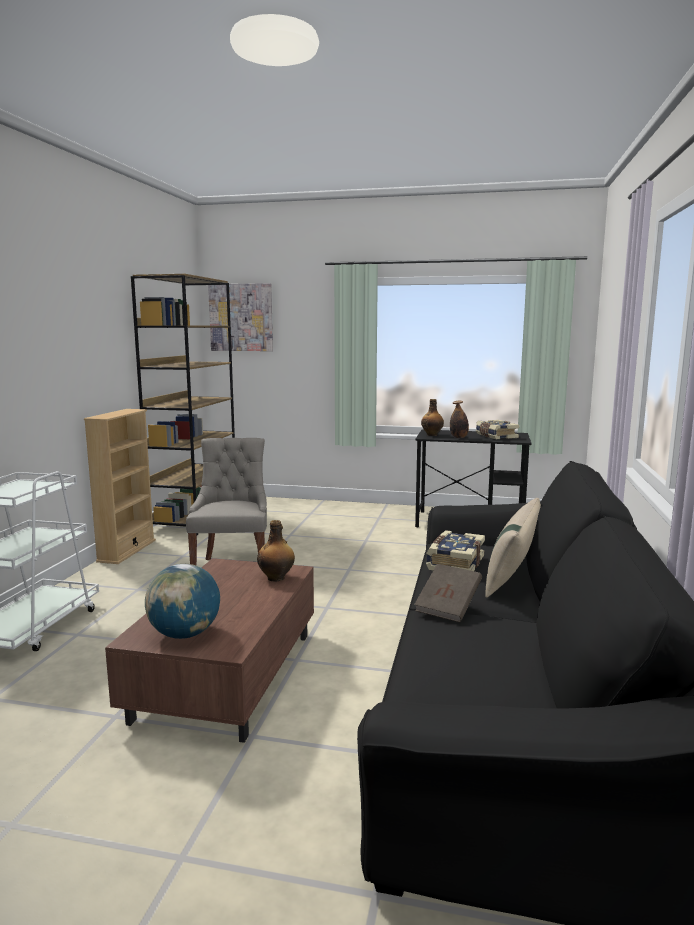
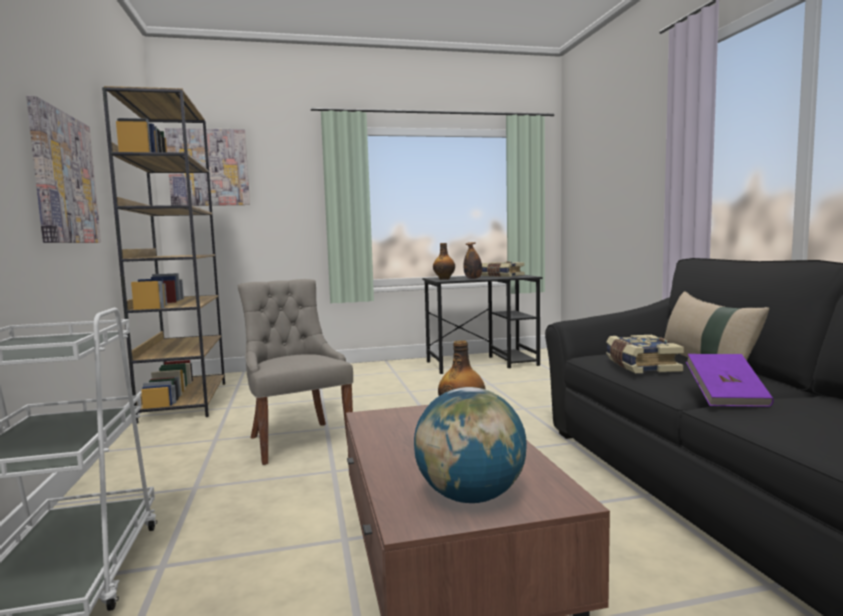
camera: 25 degrees left, 5 degrees down
beige bookcase [84,409,156,564] -> none
brown book [414,564,482,622] -> purple book [686,354,774,407]
none -> picture [26,96,101,243]

